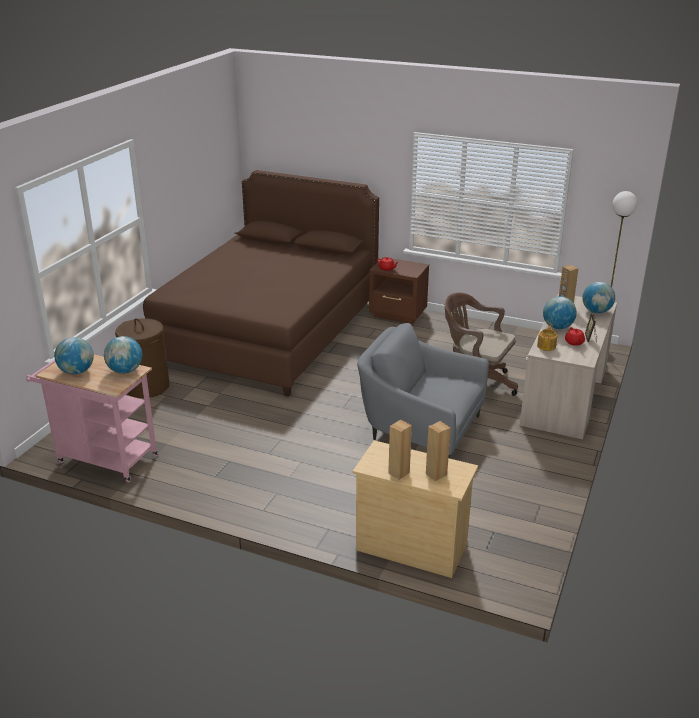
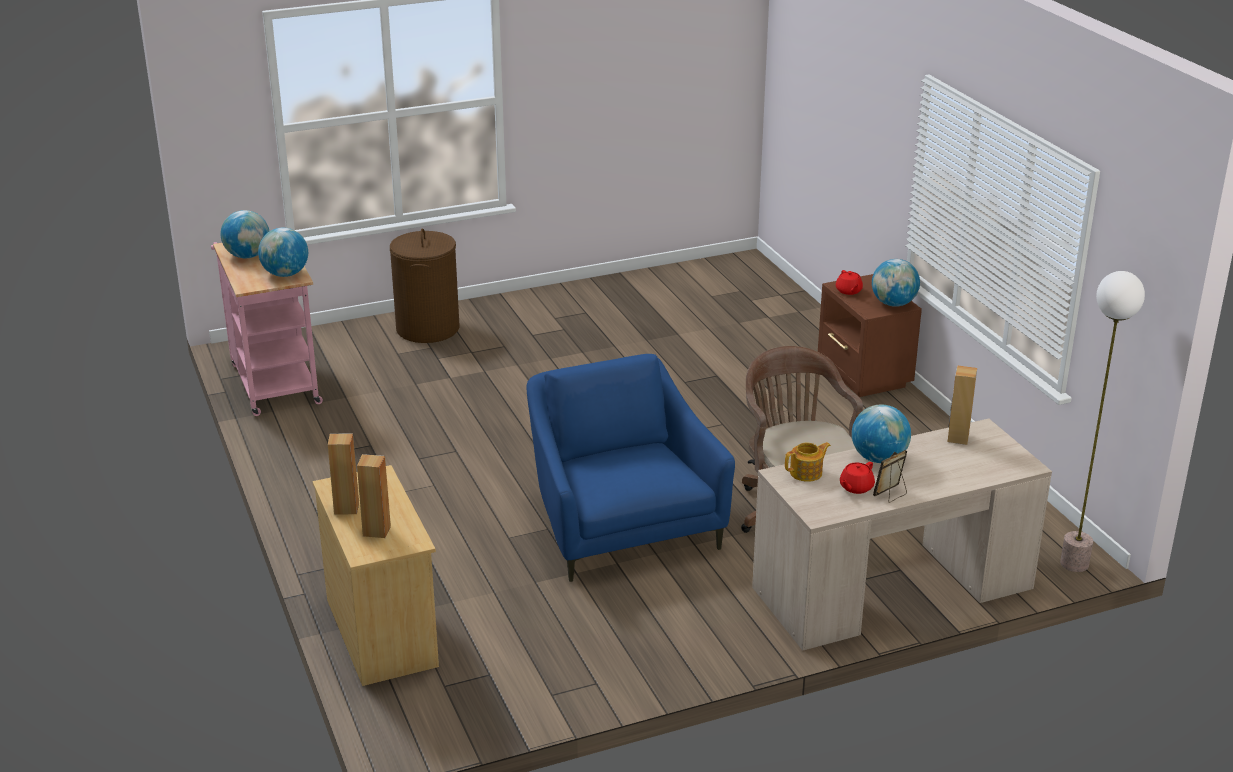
camera: 45 degrees right, 0 degrees up
brown bed [143,170,379,397] -> none
grey armchair [357,323,489,458] -> blue armchair [526,354,735,582]
globe [582,282,615,313] -> globe moved to [872,259,920,307]

